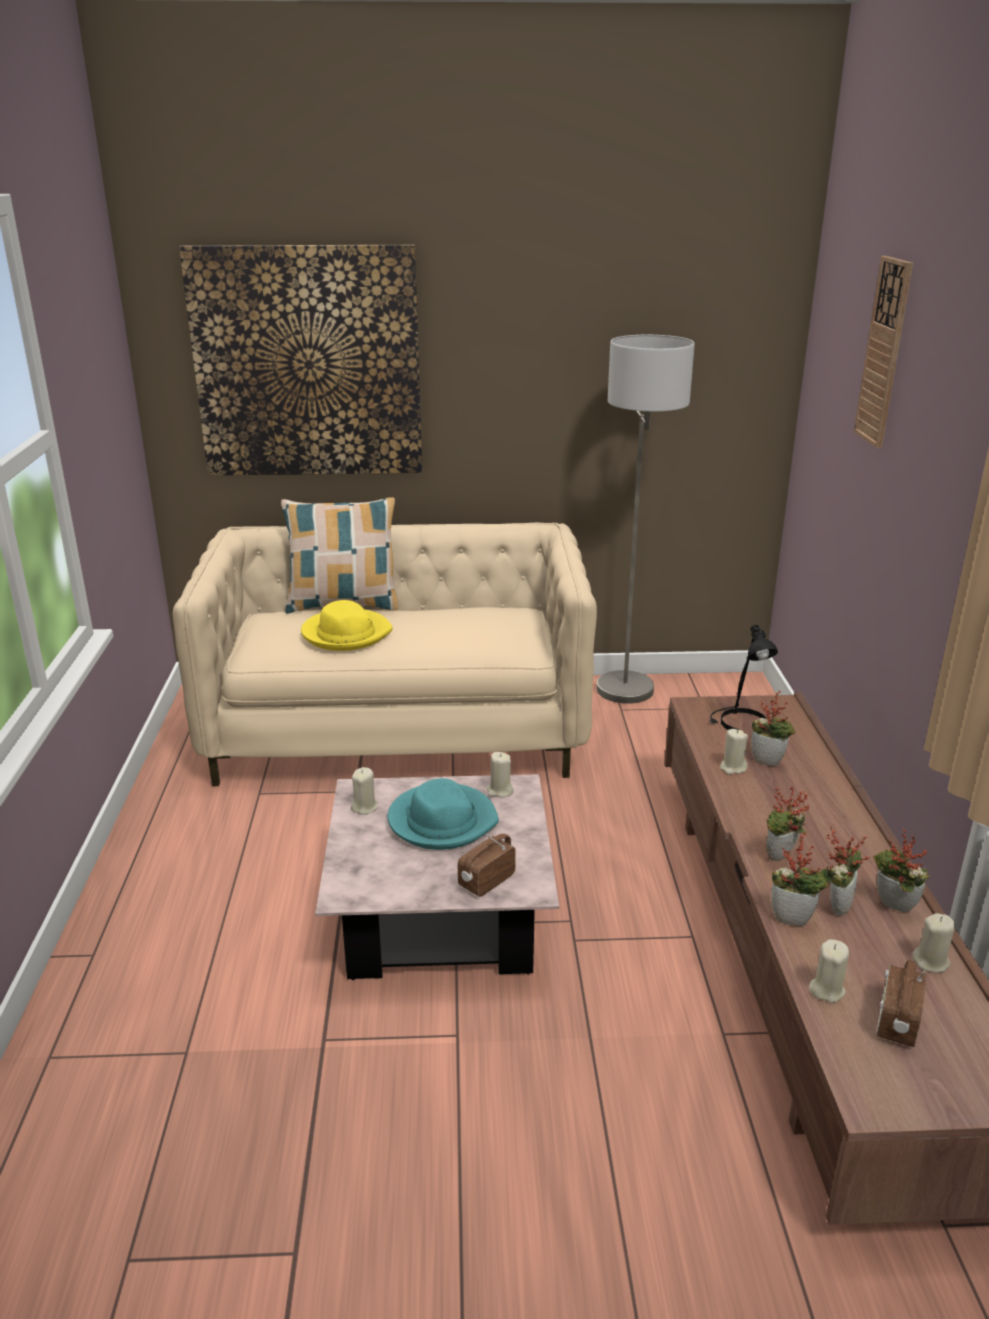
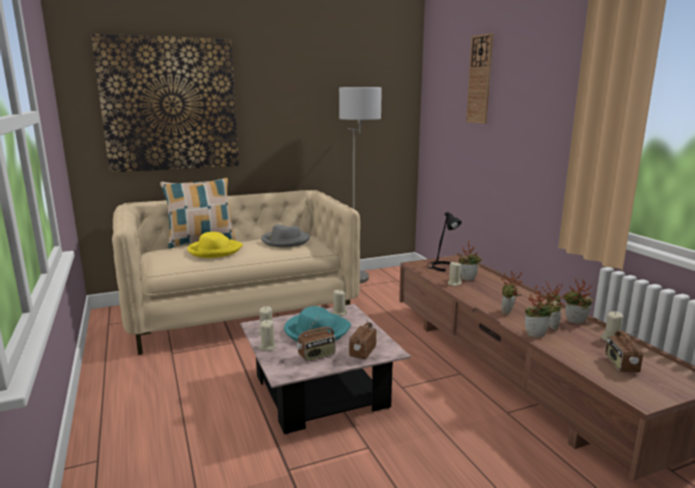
camera: 20 degrees left, 10 degrees down
beige candle [809,939,849,1003] -> beige candle moved to [259,320,276,351]
none -> grey hat [261,225,310,247]
none -> radio [297,315,335,362]

